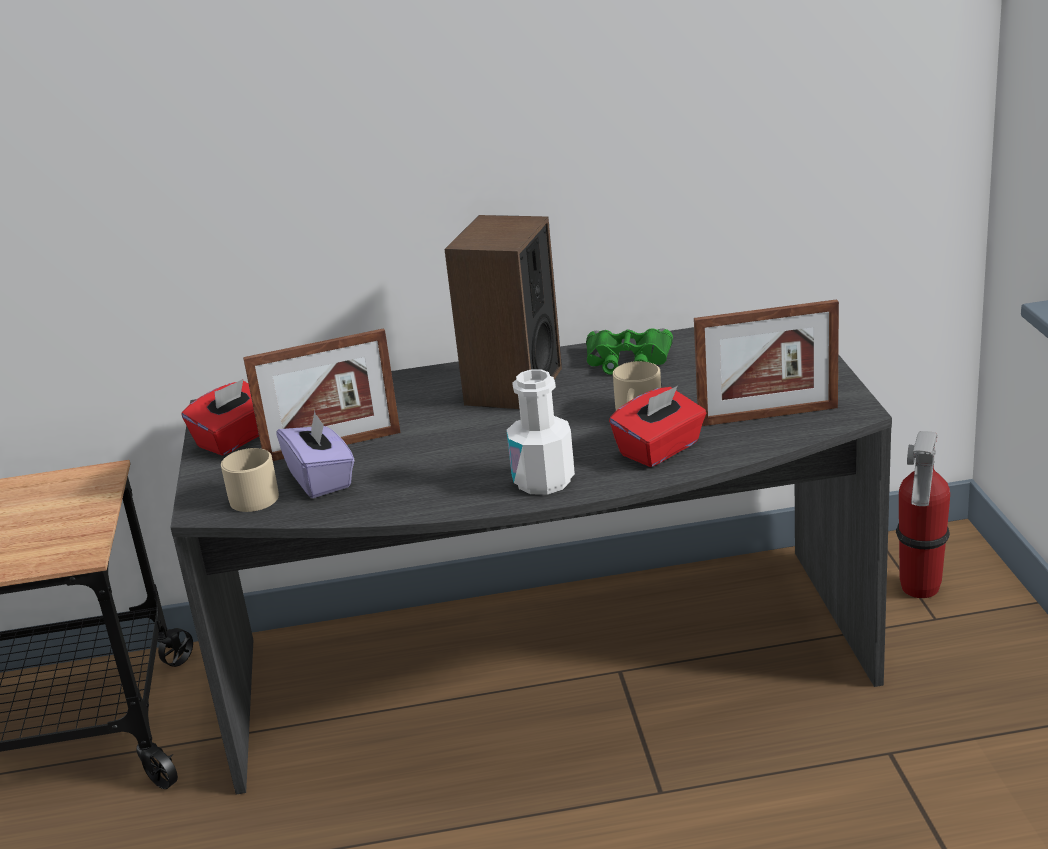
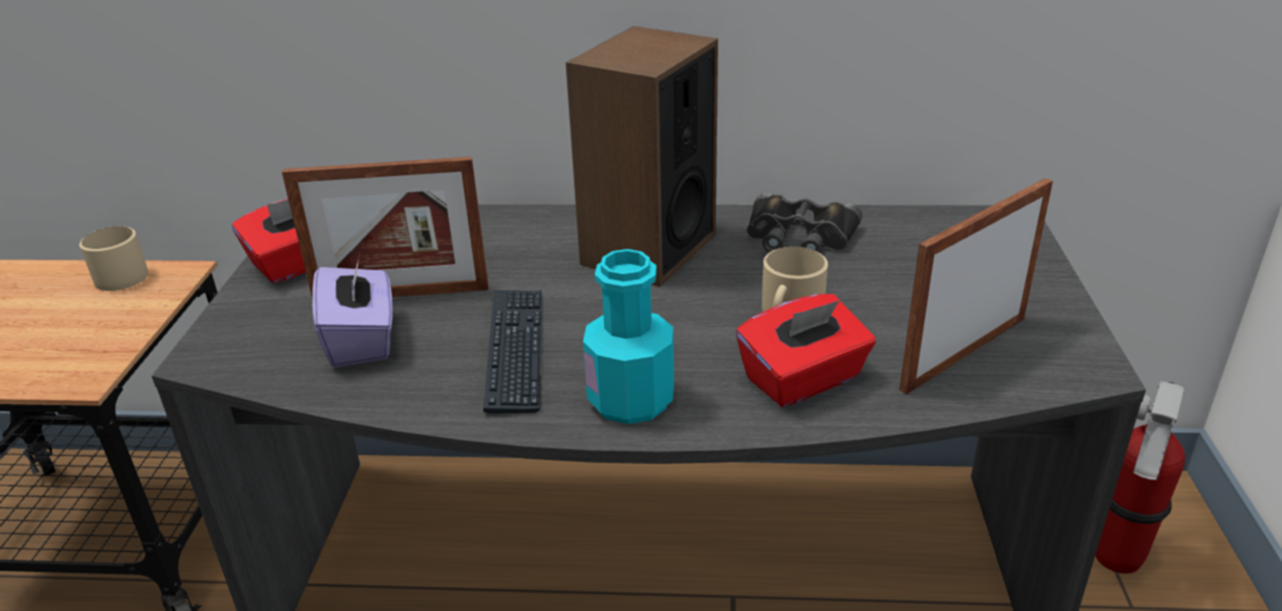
camera: 10 degrees right, 5 degrees up
beige mug [221,448,279,512] -> beige mug moved to [79,226,148,291]
white bottle [507,369,575,495] -> turquoise bottle [583,249,674,424]
green binoculars [586,328,673,375] -> black binoculars [747,193,862,253]
picture frame [694,299,839,426] -> picture frame turned 135 degrees clockwise [899,178,1053,394]
none -> keyboard [483,290,542,414]

